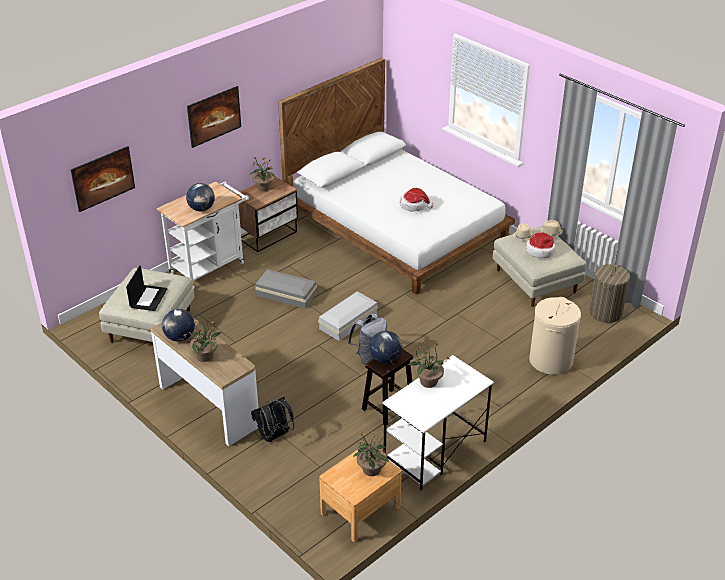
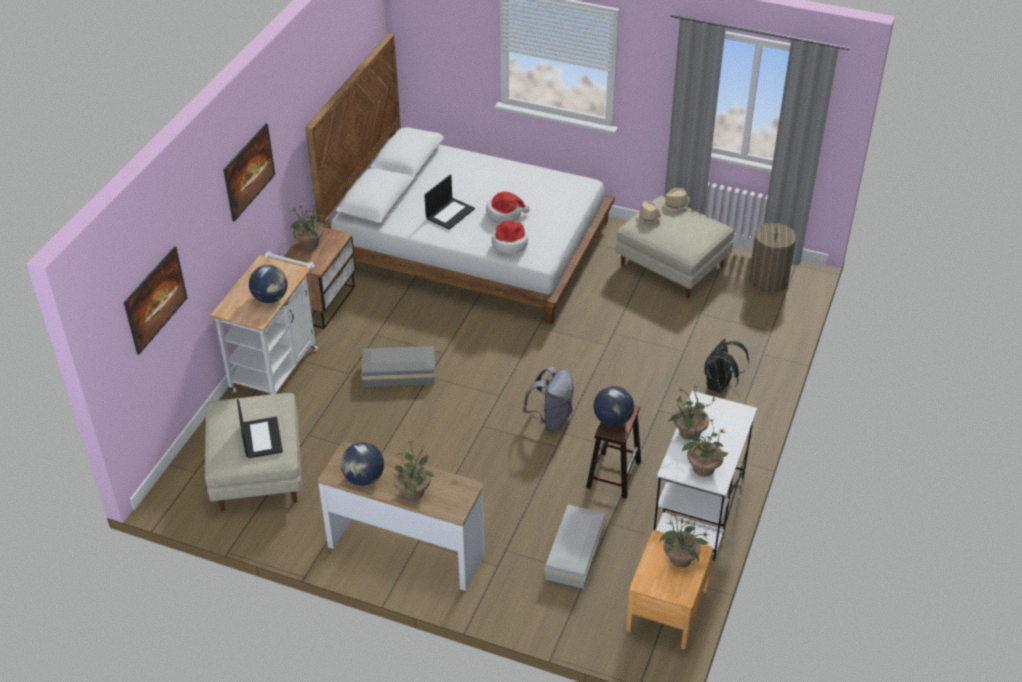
camera: 25 degrees left, 5 degrees up
black backpack [251,397,294,442] -> black backpack moved to [705,339,749,393]
white storage box [318,291,378,341] -> white storage box moved to [545,505,606,589]
hat [526,233,555,258] -> hat moved to [492,221,528,254]
beige laundry basket [529,297,581,375] -> none
none -> laptop [424,175,475,230]
none -> potted plant [682,418,728,477]

